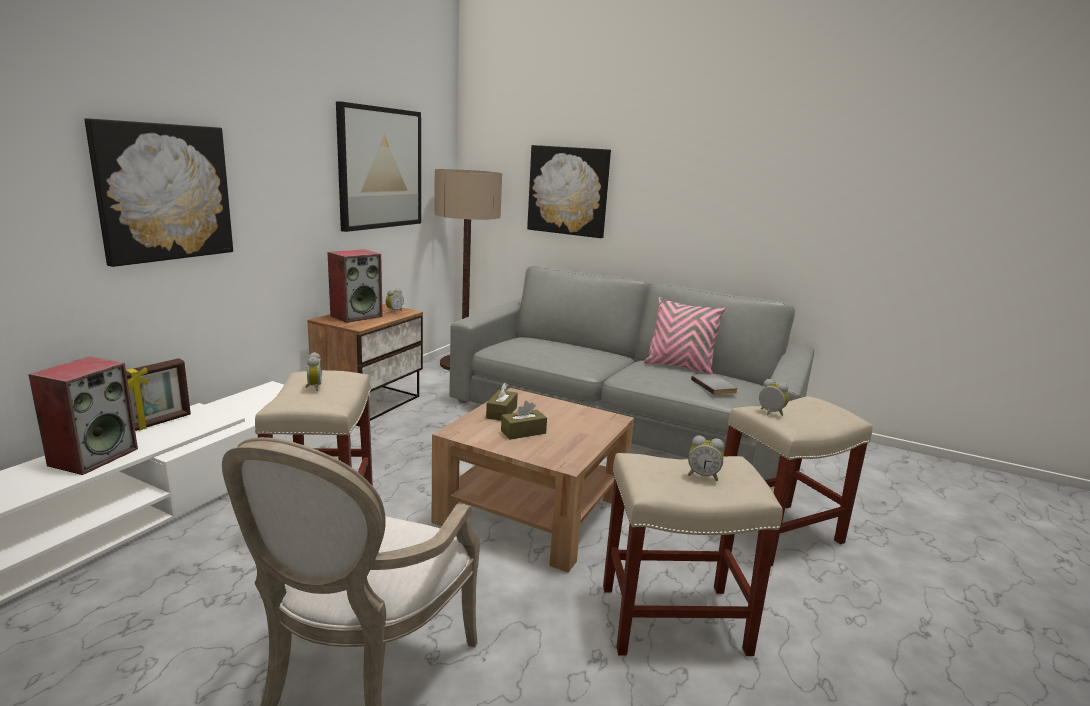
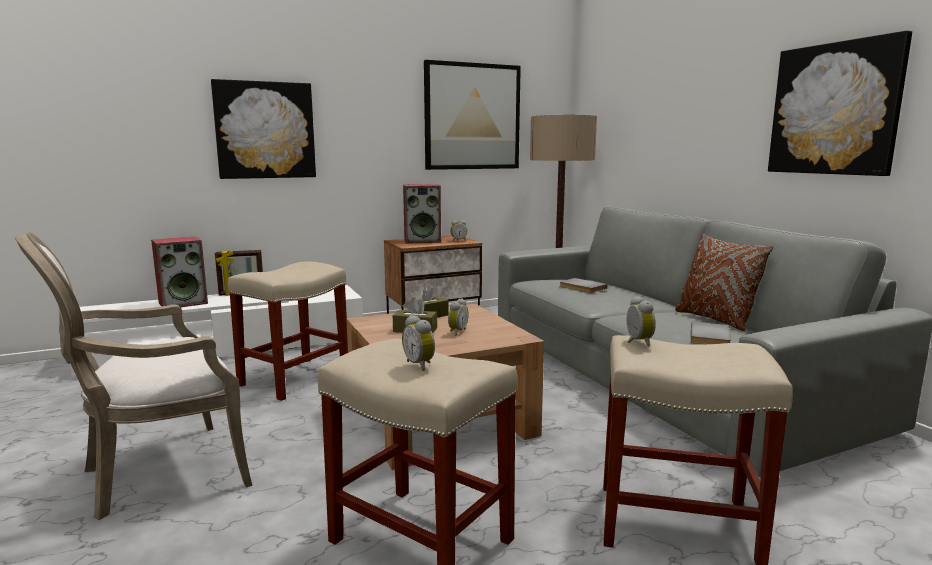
camera: 40 degrees right, 5 degrees down
alarm clock [306,352,322,391] -> alarm clock moved to [448,298,469,335]
picture [527,145,611,238] -> picture moved to [768,30,912,176]
pink pillow [644,297,726,374] -> brown pillow [675,234,773,331]
none -> grey book [560,278,607,293]

